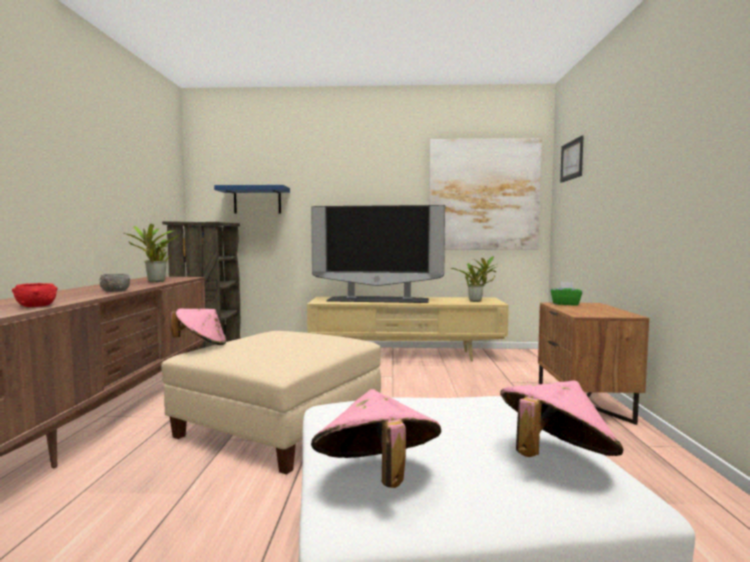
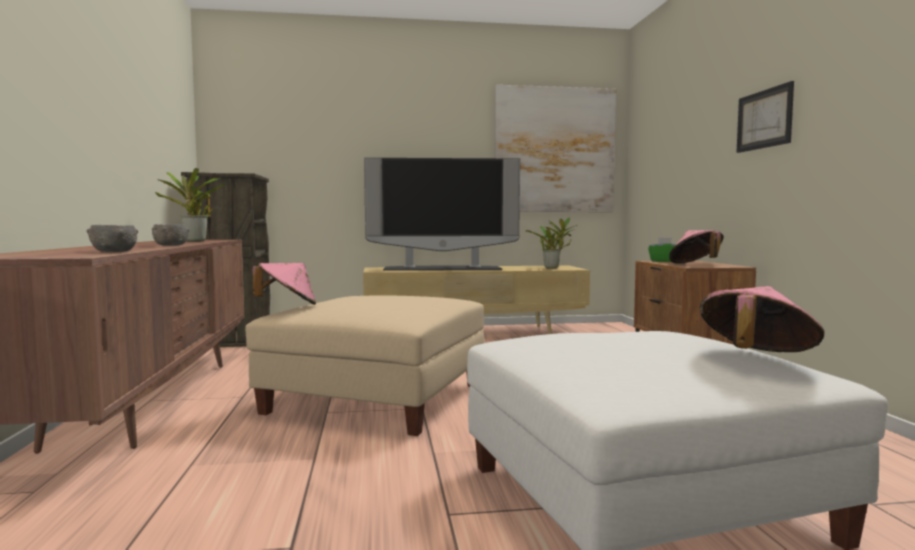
camera: 10 degrees left, 0 degrees up
red bowl [12,283,58,307] -> grey bowl [87,225,138,252]
blue shelf [214,185,290,214] -> none
pink hat [311,389,441,488] -> pink hat moved to [669,230,724,264]
picture [560,136,584,183] -> picture moved to [737,81,794,153]

